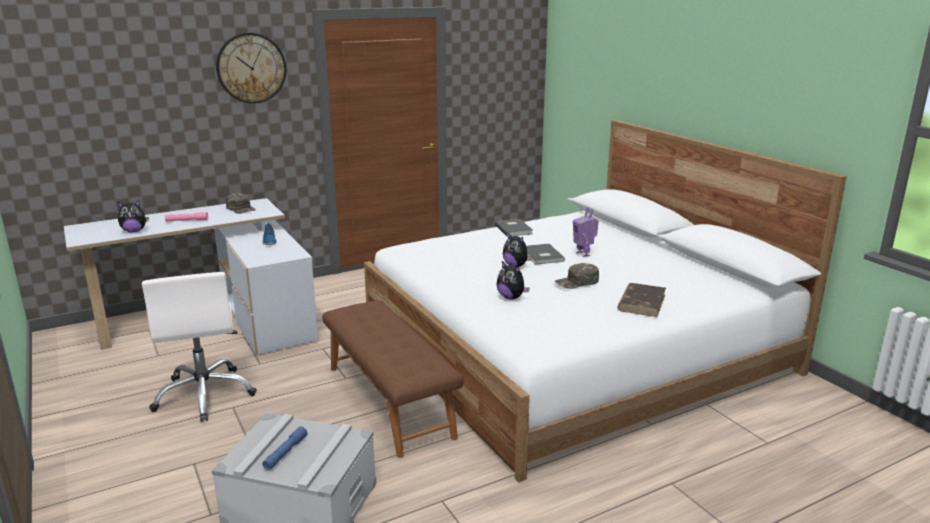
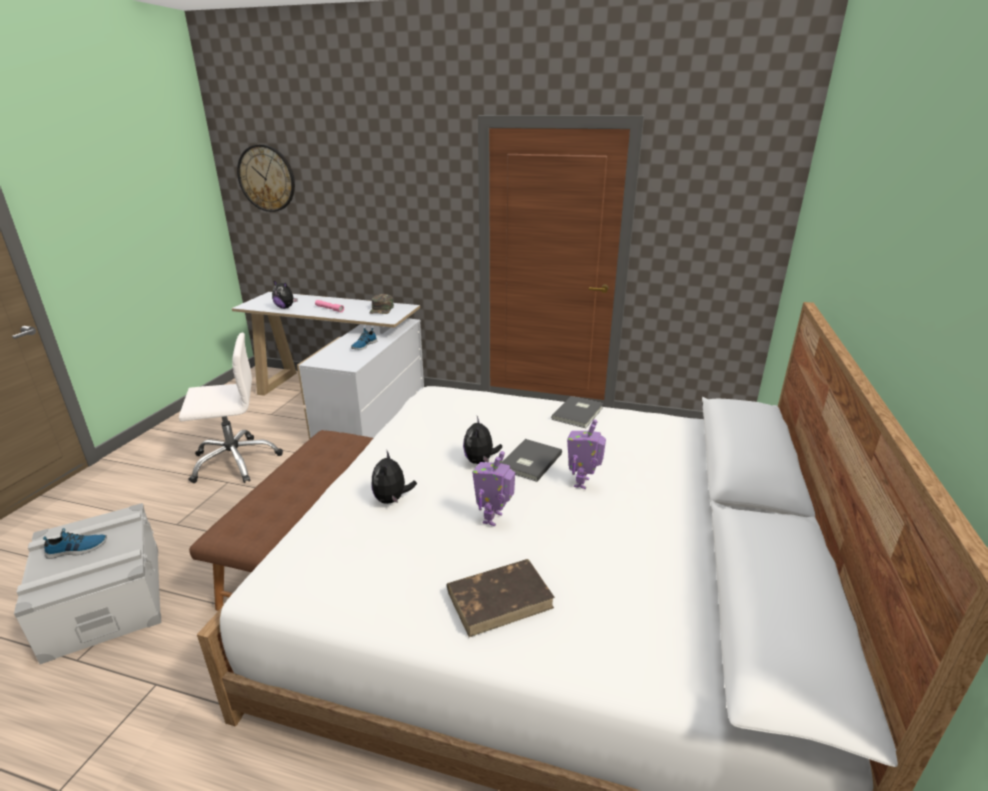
camera: 45 degrees right, 5 degrees up
white office chair [142,272,257,422] -> white office chair turned 135 degrees counterclockwise [179,333,283,483]
wall clock [216,33,286,103] -> wall clock moved to [237,144,295,212]
blue flashlight [262,426,308,470] -> shoe [43,528,107,559]
green cap [555,263,599,289] -> toy robot [472,451,515,526]

